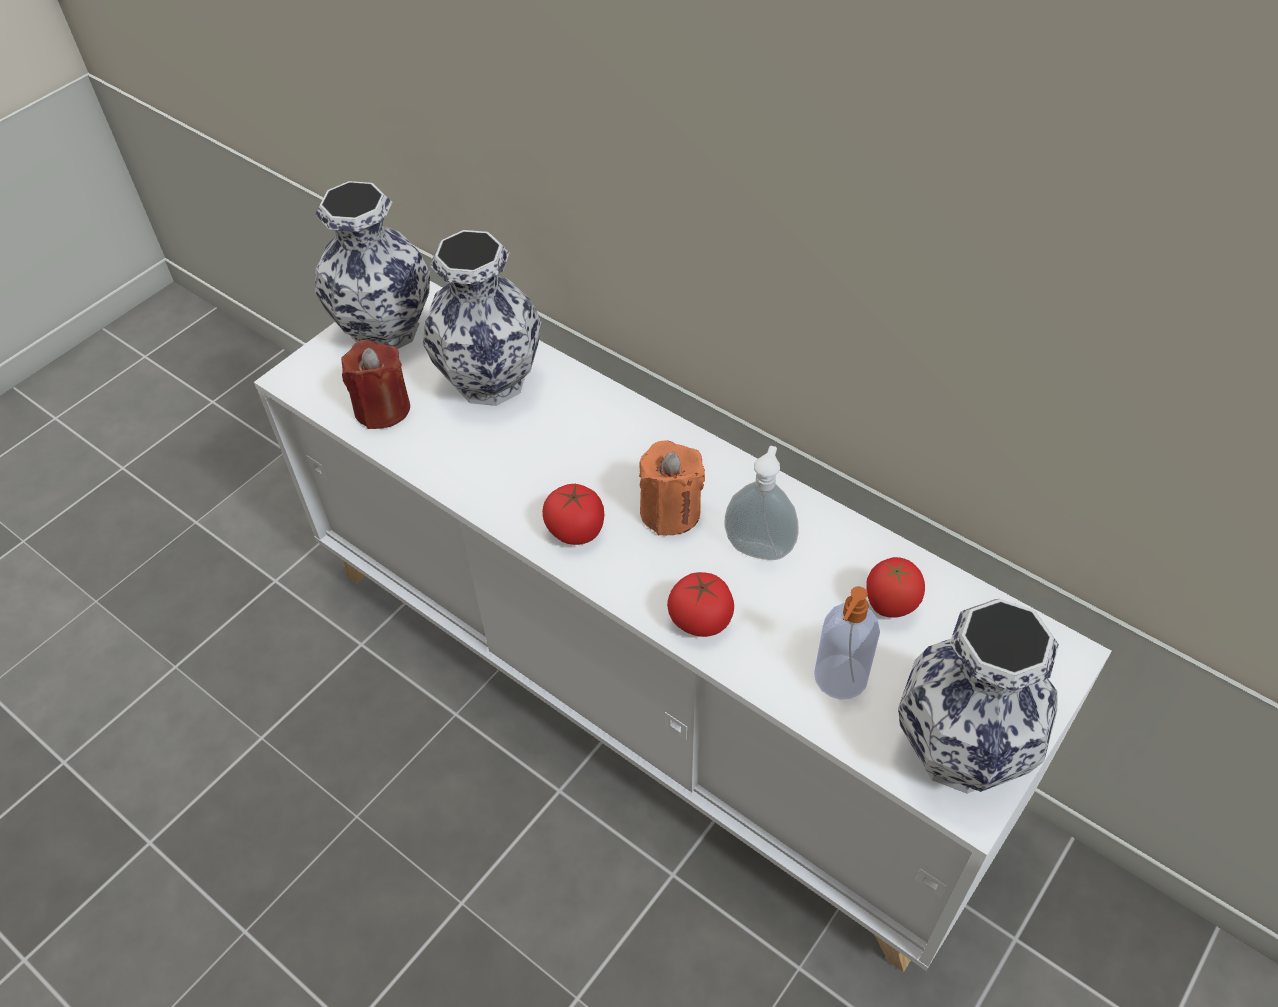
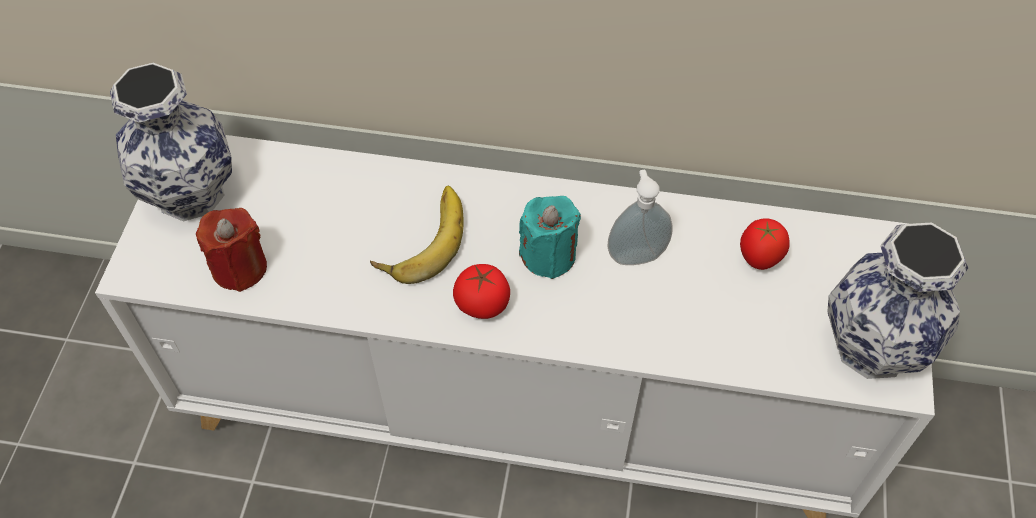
camera: 30 degrees left, 5 degrees up
vase [423,230,541,406] -> none
orange candle [639,441,705,536] -> turquoise candle [519,196,581,279]
tomato [667,572,734,637] -> none
soap dispenser [814,586,880,700] -> none
none -> banana [370,186,463,284]

